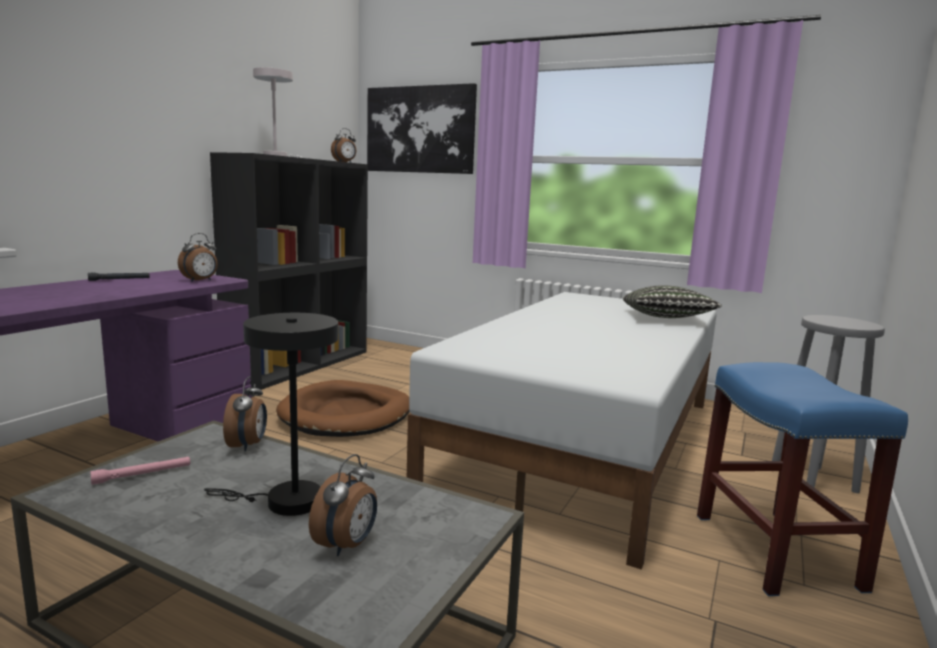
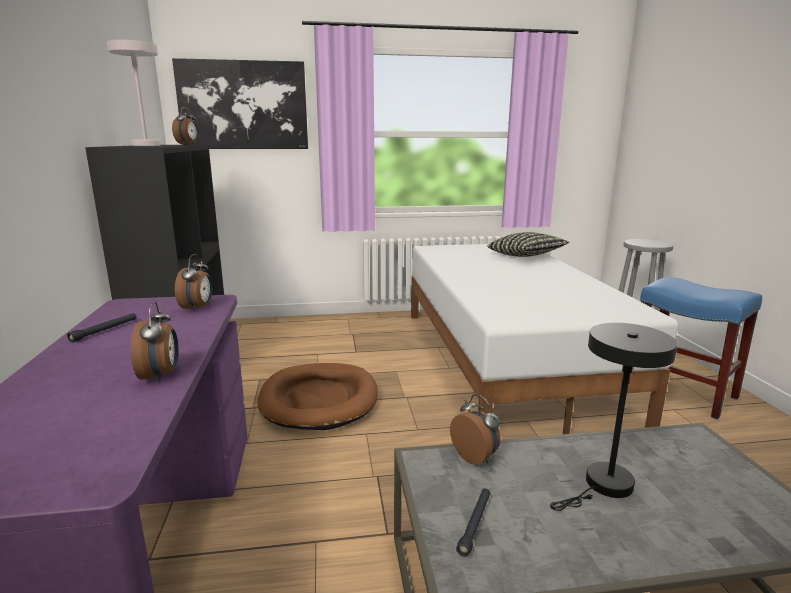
camera: 35 degrees left, 5 degrees up
pink flashlight [91,457,190,485] -> black flashlight [456,488,490,557]
alarm clock [309,454,377,556] -> alarm clock moved to [131,301,179,382]

